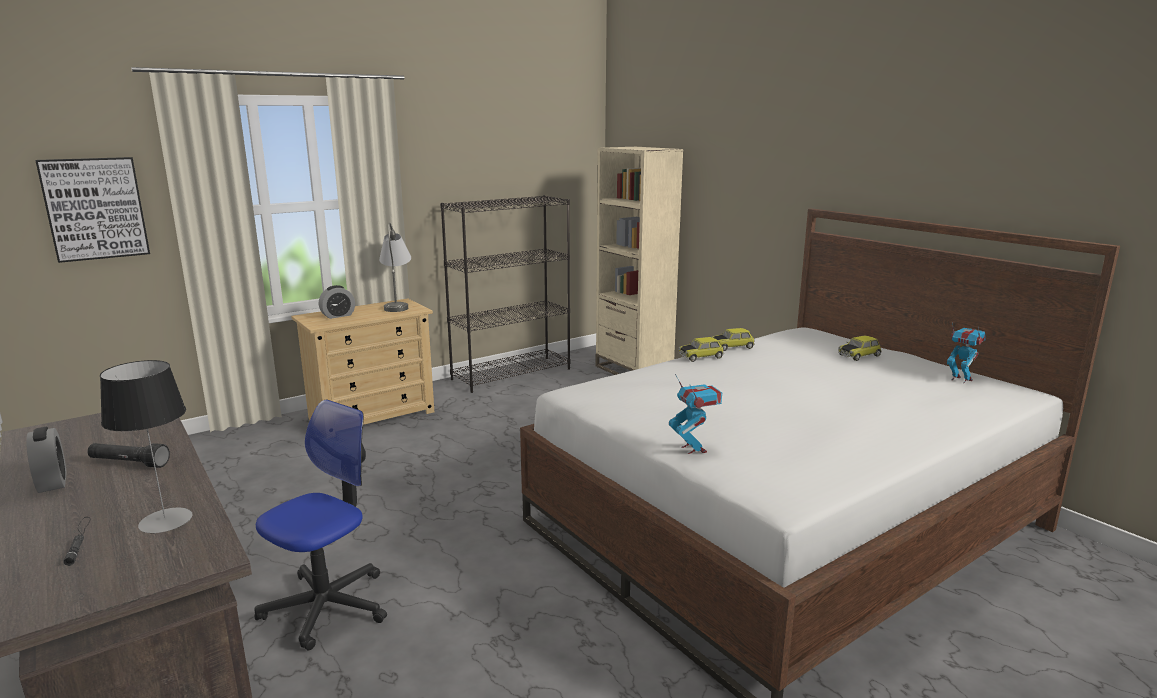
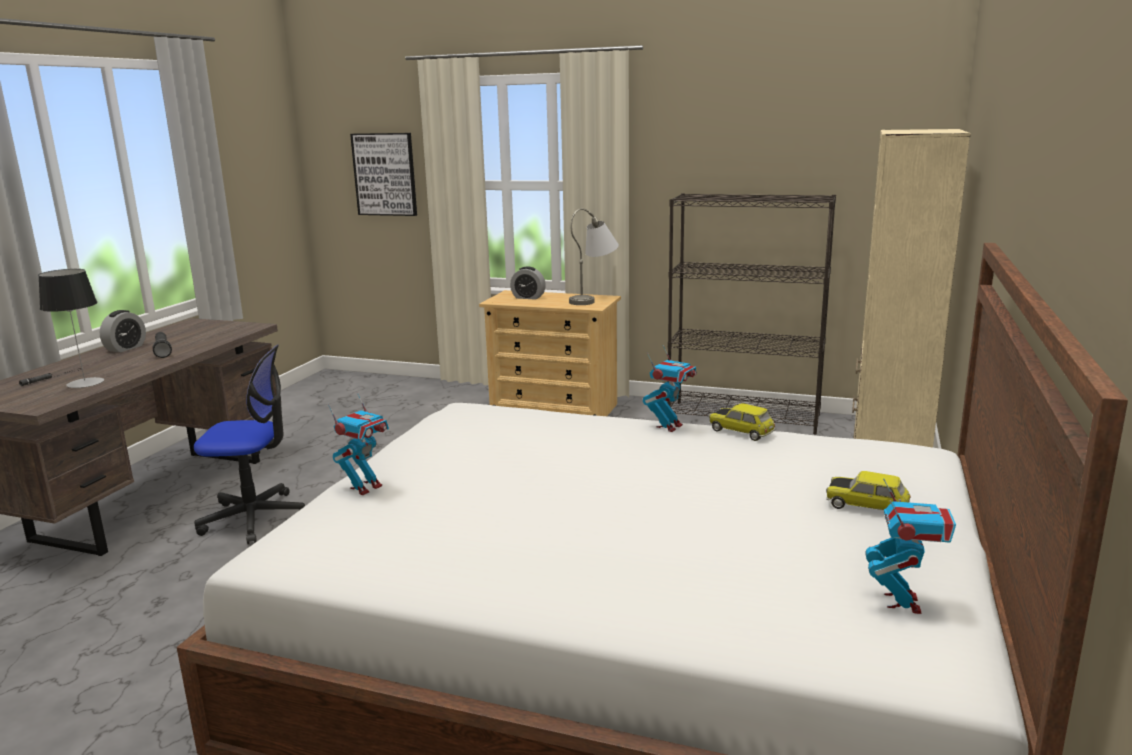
camera: 55 degrees right, 0 degrees up
toy car [679,337,724,362] -> toy robot [643,345,697,432]

